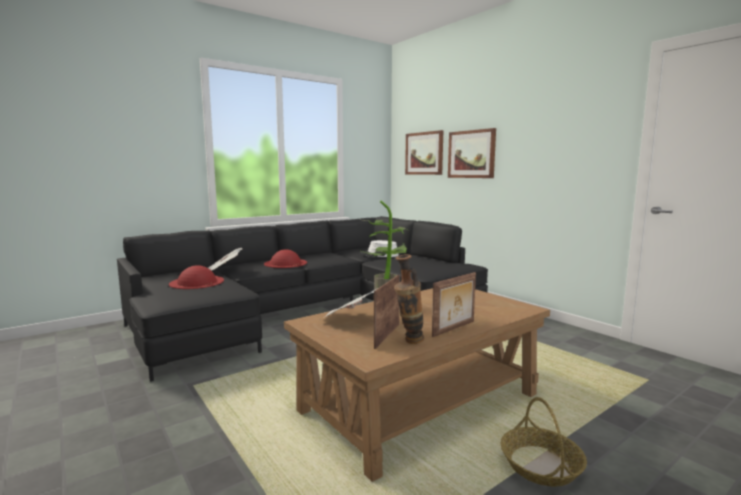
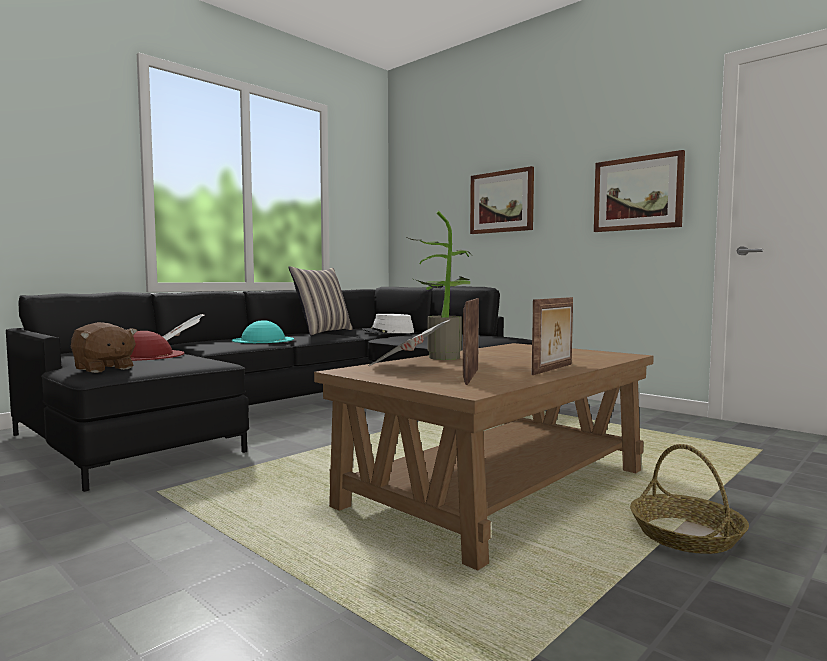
camera: 10 degrees left, 5 degrees down
red hat [264,249,307,268] -> turquoise hat [232,320,294,343]
vase [394,254,424,344] -> none
picture [405,130,443,175] -> picture moved to [594,150,685,232]
none -> brown plush toy [71,322,137,373]
none -> pillow [289,266,353,335]

